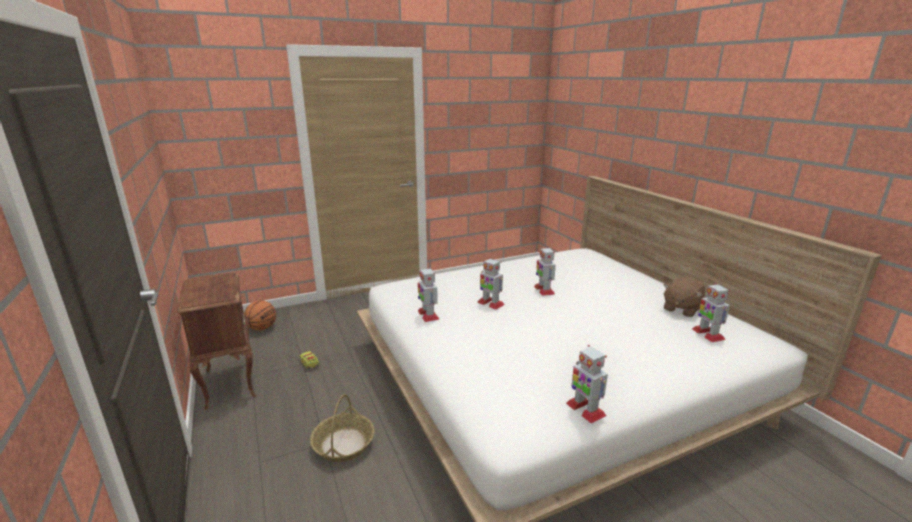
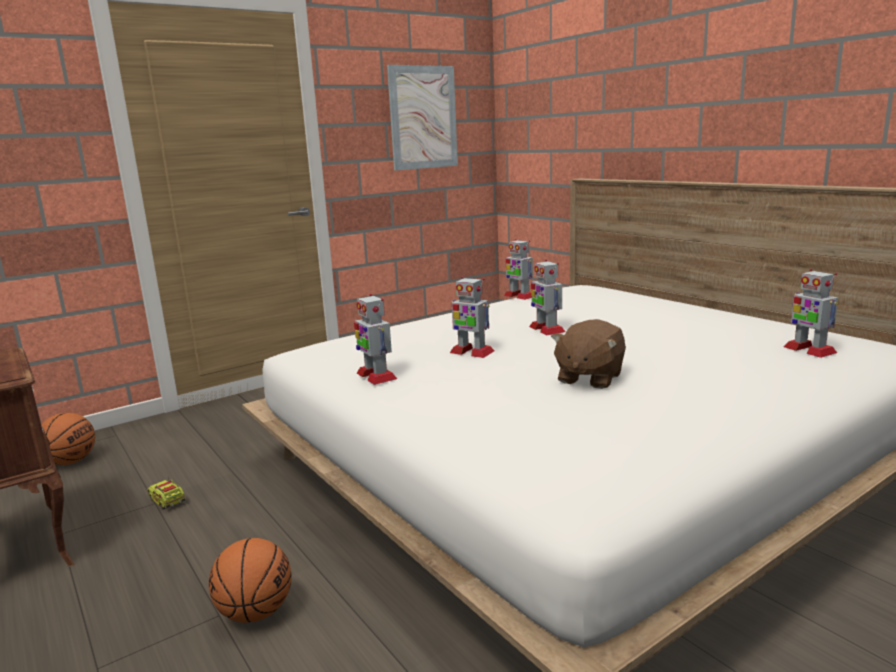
camera: 10 degrees left, 5 degrees down
basket [310,394,374,462] -> basketball [209,538,292,623]
toy robot [566,345,608,423] -> toy robot moved to [504,239,533,300]
brown plush toy [664,277,705,317] -> brown plush toy moved to [551,319,626,389]
none -> picture [387,65,458,171]

